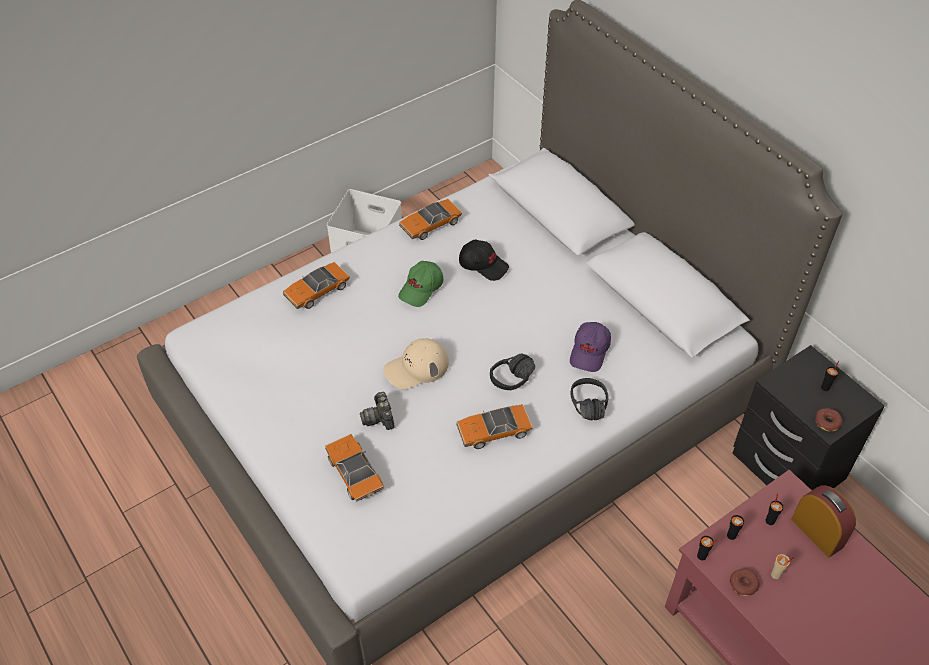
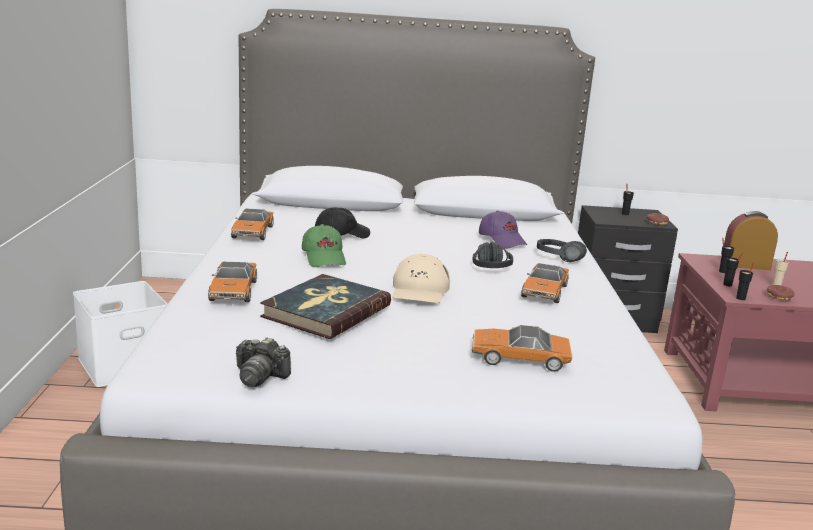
camera: 55 degrees left, 30 degrees down
camera [360,392,395,430] -> camera moved to [236,337,291,387]
none -> book [260,274,391,339]

